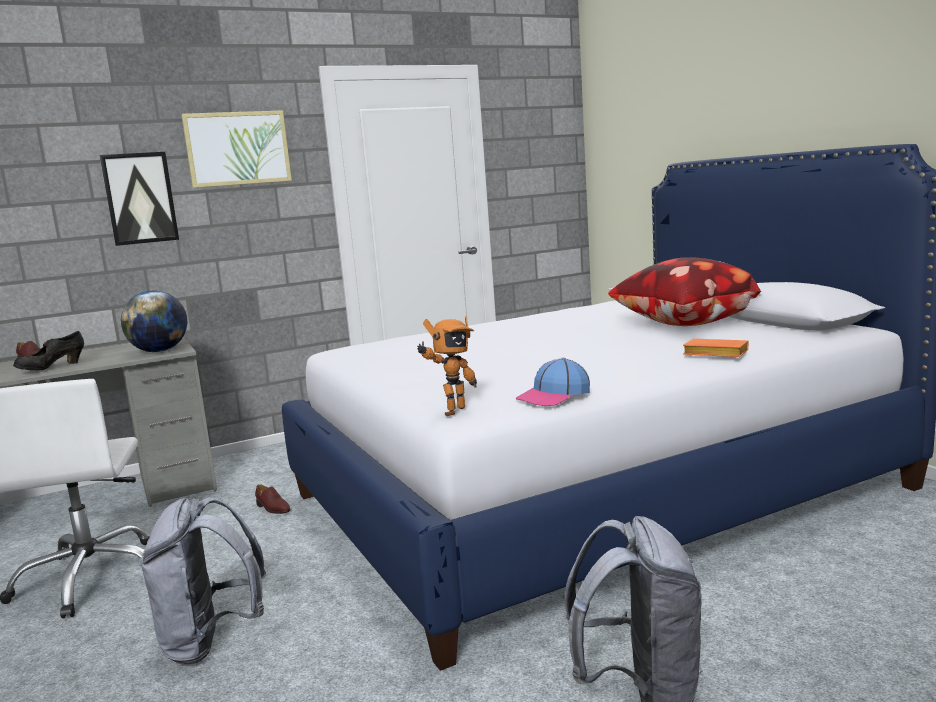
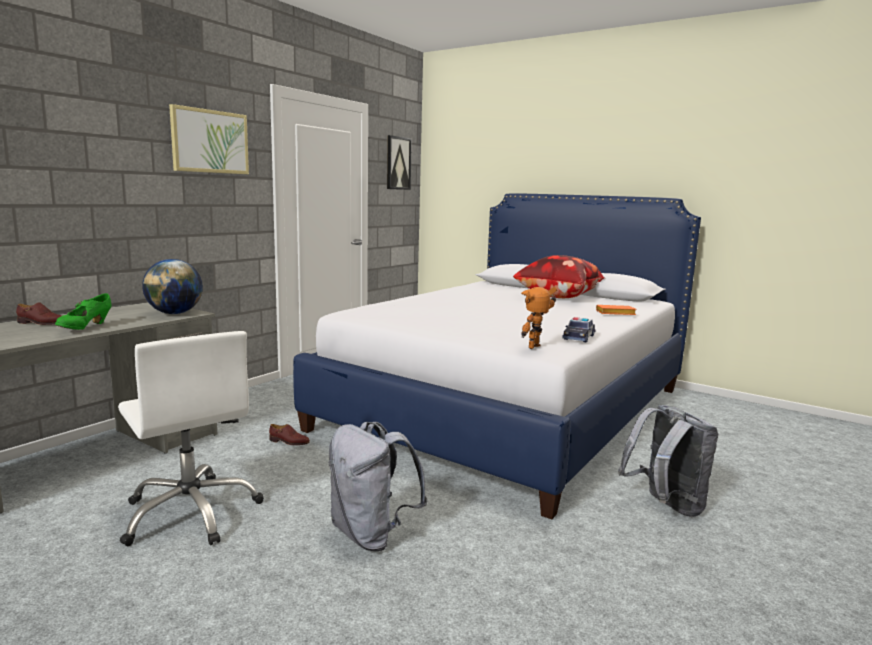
camera: 30 degrees left, 0 degrees up
black shoe [13,331,84,370] -> green shoe [55,293,111,330]
picture [100,152,179,246] -> picture moved to [387,135,412,190]
toy robot [417,316,477,416] -> toy robot turned 150 degrees counterclockwise [521,287,557,349]
cap [516,358,590,406] -> toy car [562,317,596,342]

